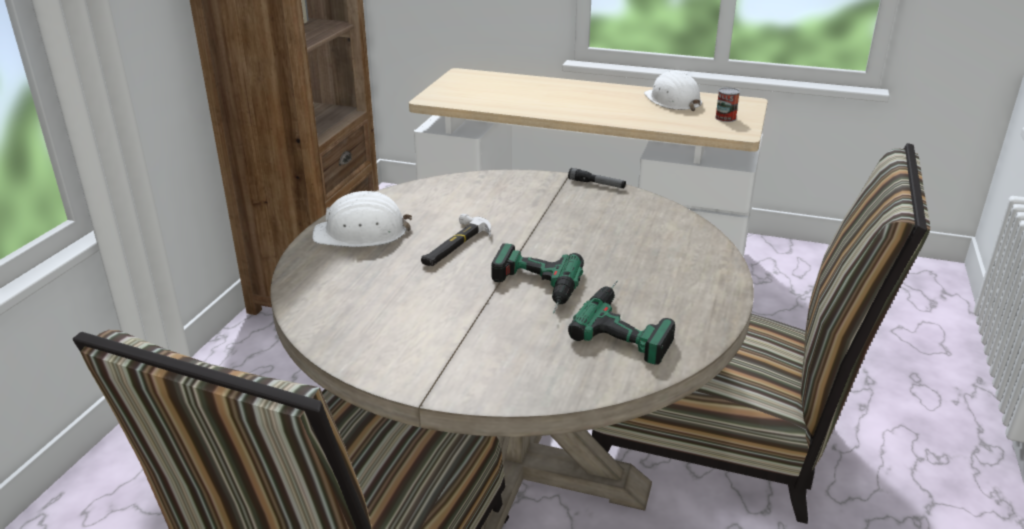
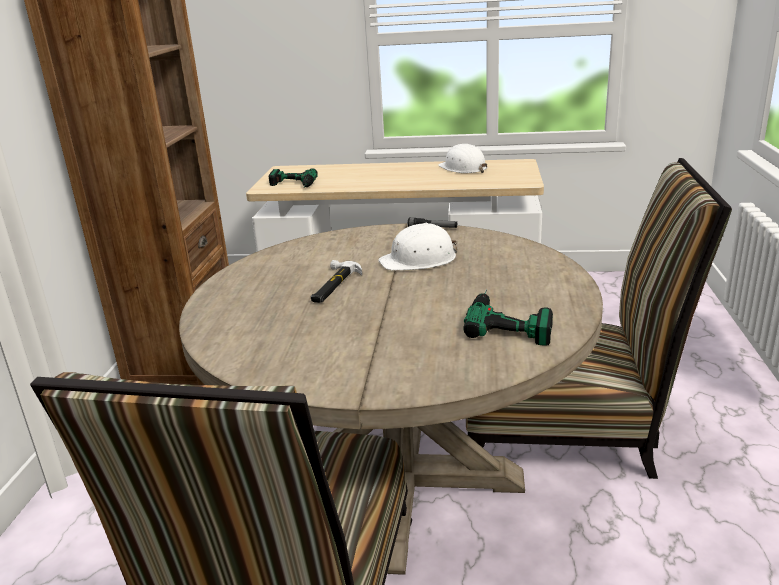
camera: 10 degrees left, 5 degrees down
white hard hat [312,191,412,247] -> white hard hat moved to [378,223,457,270]
power drill [491,243,584,313] -> power drill moved to [269,168,318,187]
can [715,87,740,122] -> none

